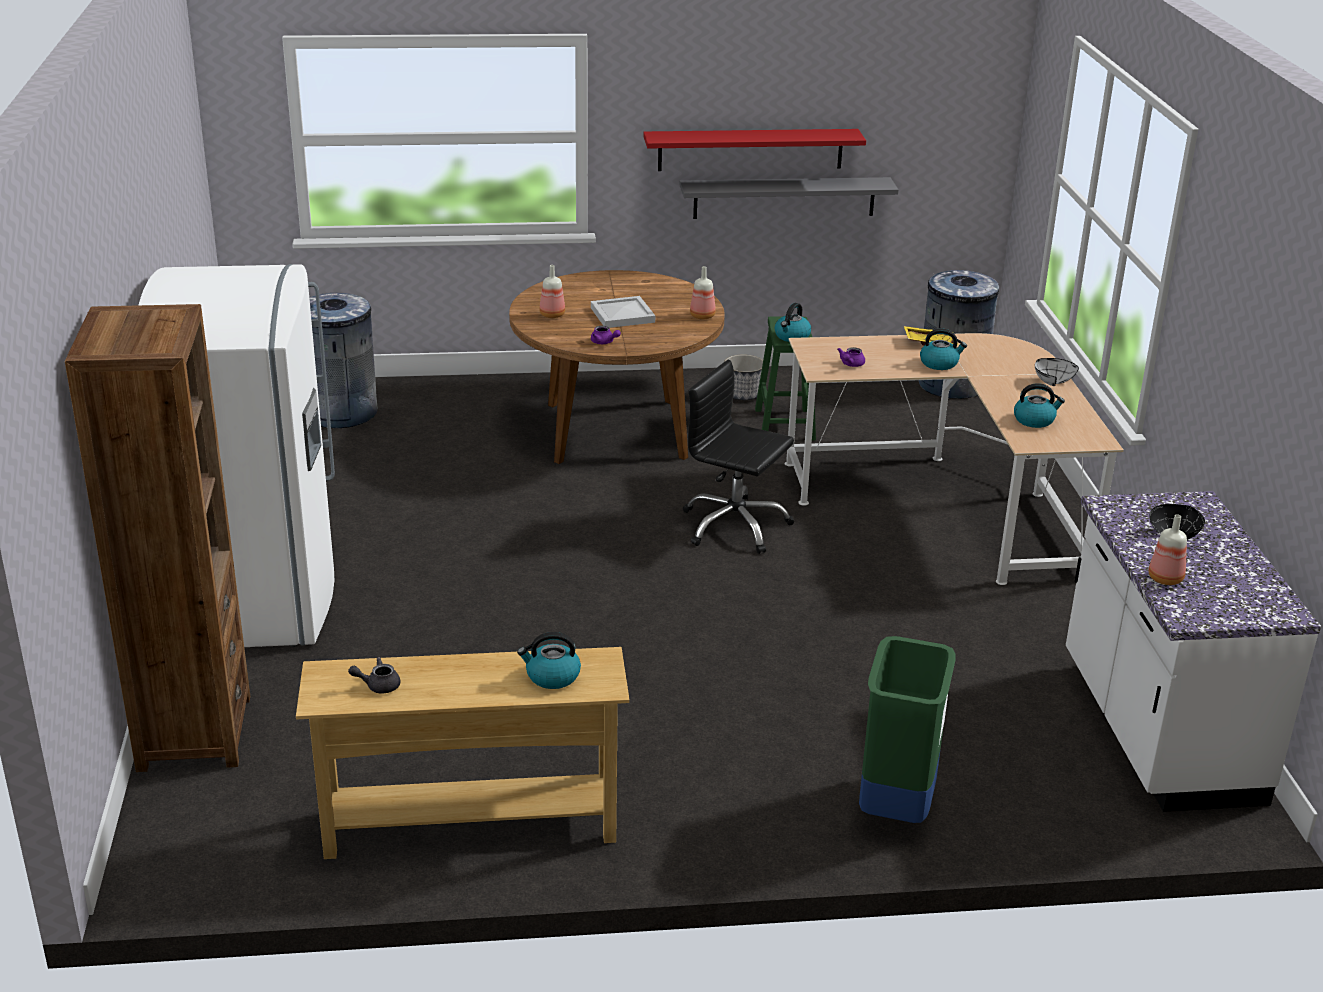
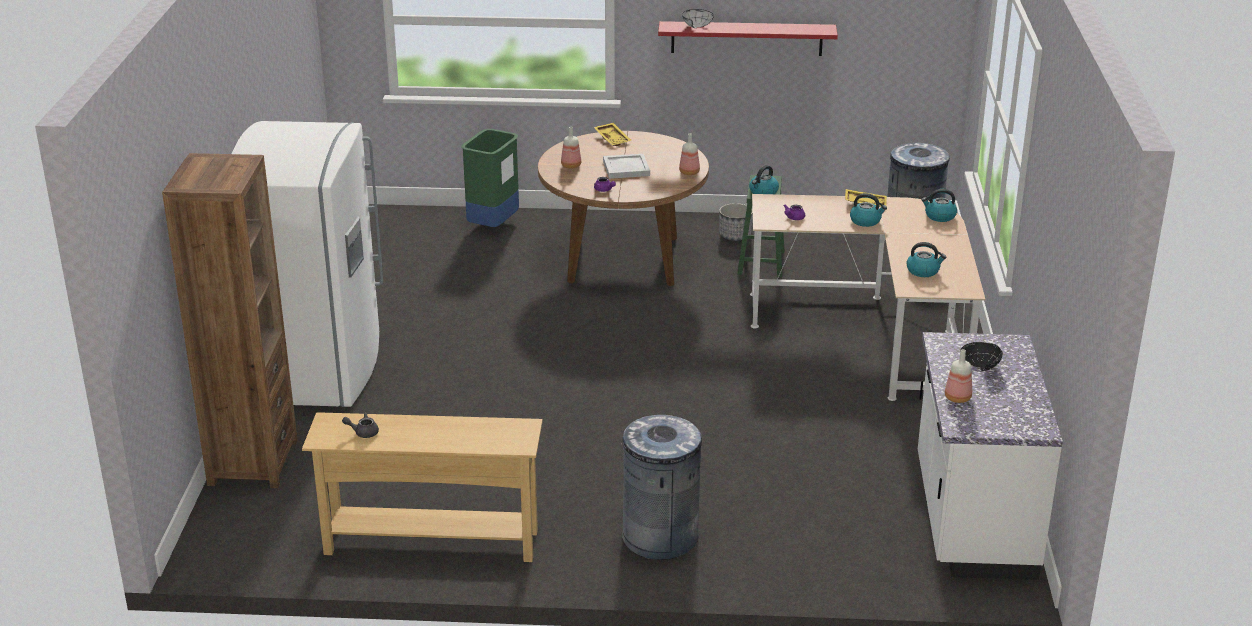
camera: 10 degrees right, 0 degrees up
grey trash can [309,293,378,428] -> grey trash can moved to [621,415,702,560]
kettle [517,632,581,689] -> kettle moved to [921,189,957,222]
grey shelf [679,177,899,219] -> none
black office chair [683,360,794,554] -> none
green trash can [859,636,956,823] -> green trash can moved to [461,129,519,227]
white bowl [1035,358,1079,386] -> white bowl moved to [682,9,714,28]
none -> yellow tray [594,123,631,146]

